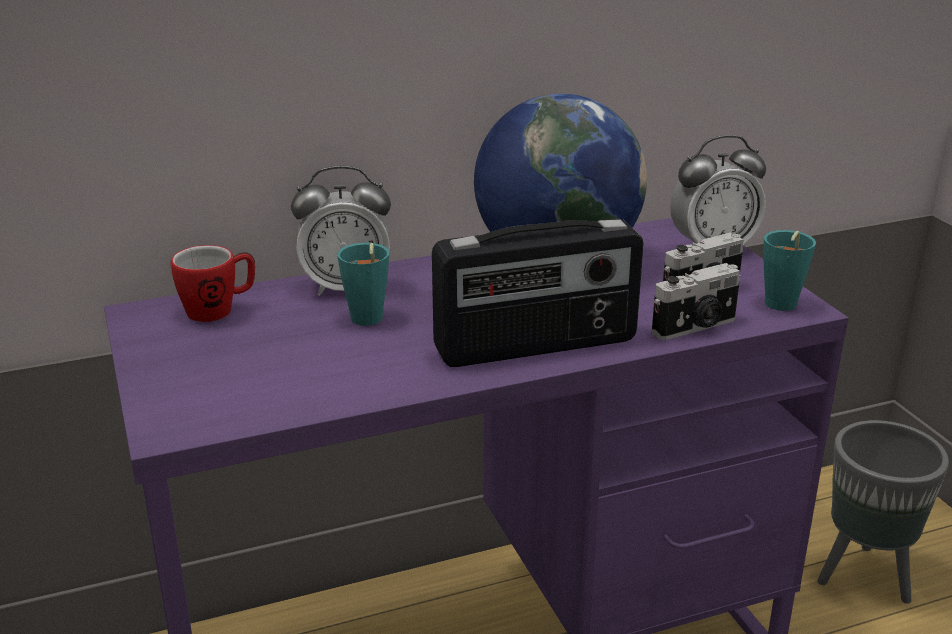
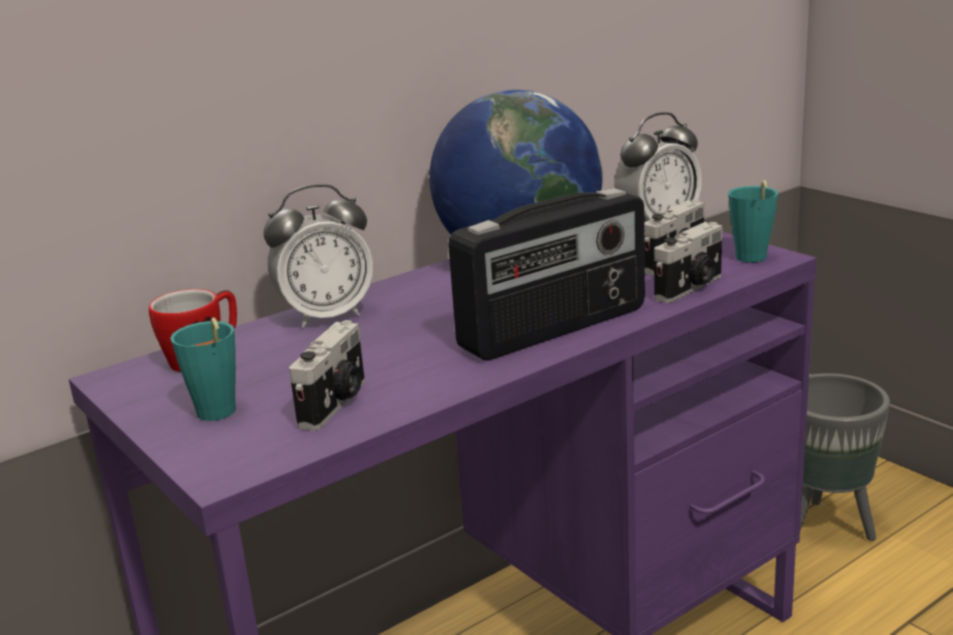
camera: 15 degrees left, 5 degrees down
turquoise cup [337,243,389,326] -> turquoise cup moved to [170,318,236,421]
none -> camera [289,320,365,431]

